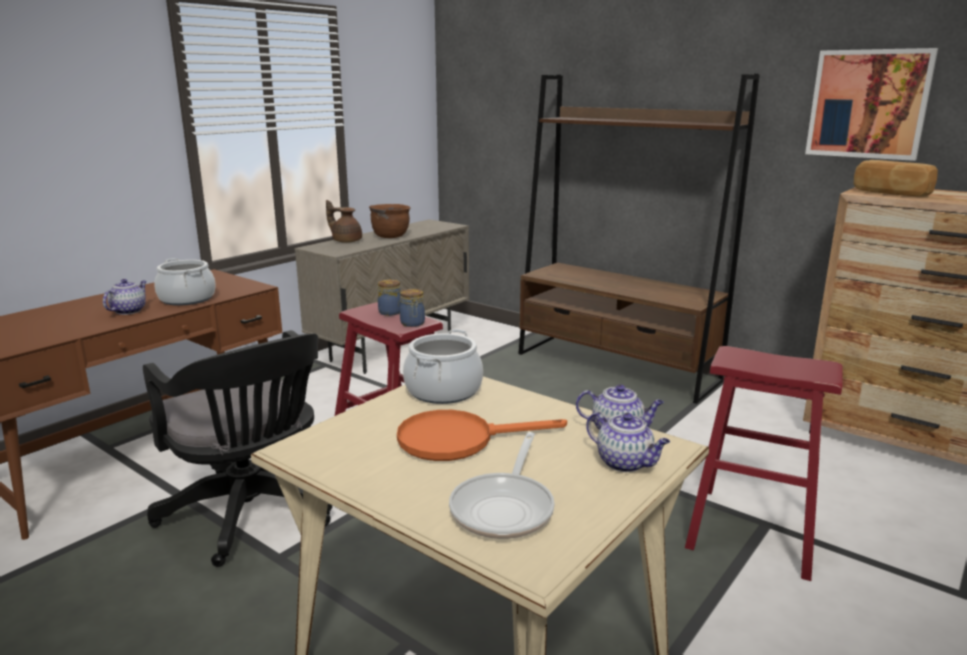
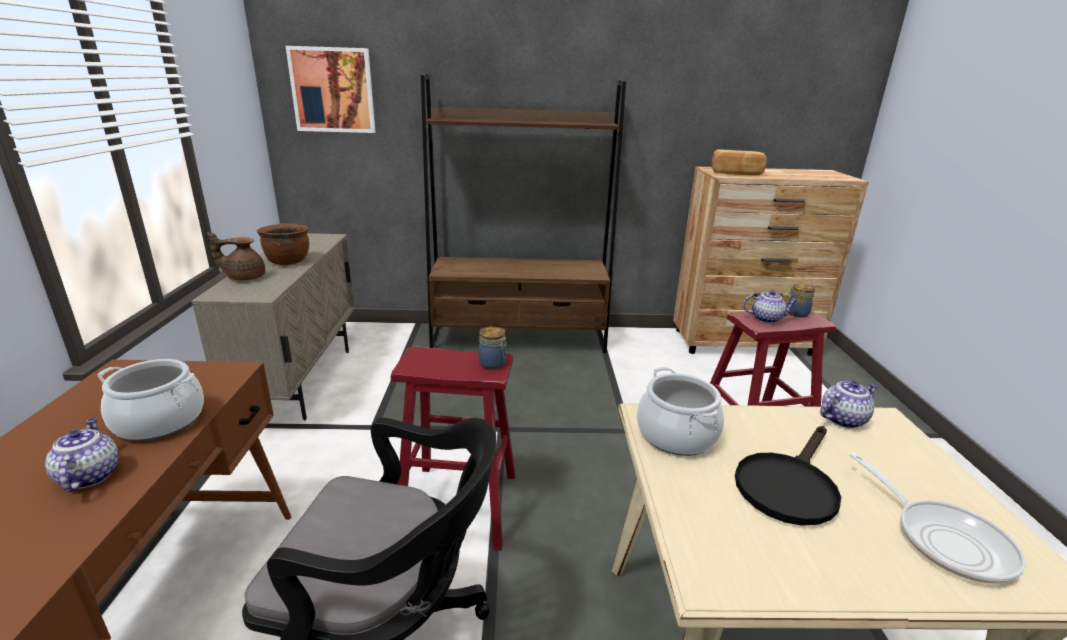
camera: 40 degrees left, 5 degrees up
jar [378,279,401,316] -> jar moved to [786,284,815,317]
orange frying pan [397,410,567,461] -> black frying pan [735,426,841,526]
teapot [586,412,670,472] -> teapot moved to [743,290,797,323]
picture [805,48,938,161] -> picture moved to [286,46,376,133]

